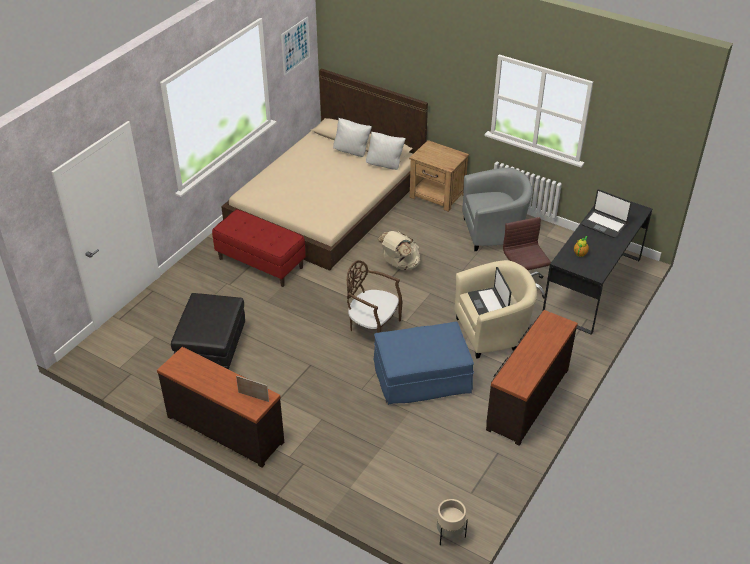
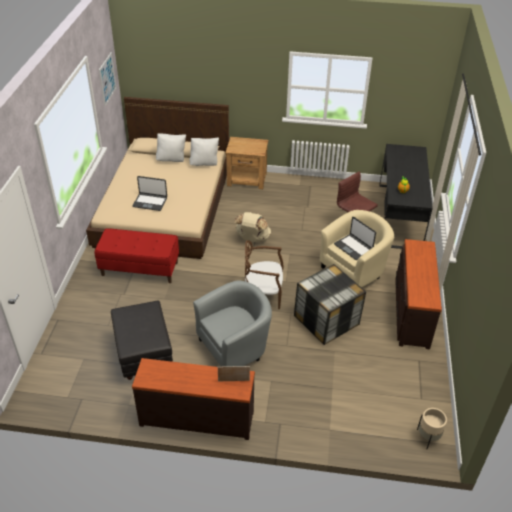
camera: 25 degrees left, 0 degrees up
blue ottoman [374,322,474,405] -> storage box [294,264,366,345]
grey armchair [462,168,532,251] -> grey armchair moved to [193,280,272,367]
laptop [582,189,632,238] -> laptop moved to [132,176,167,211]

